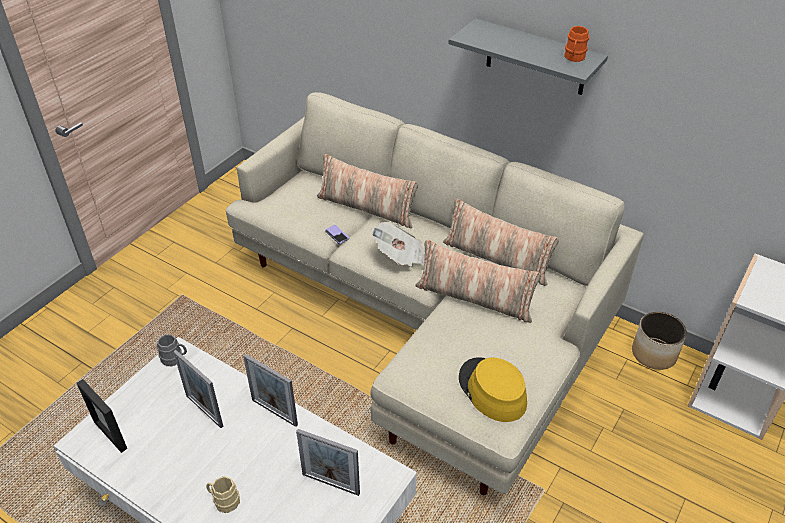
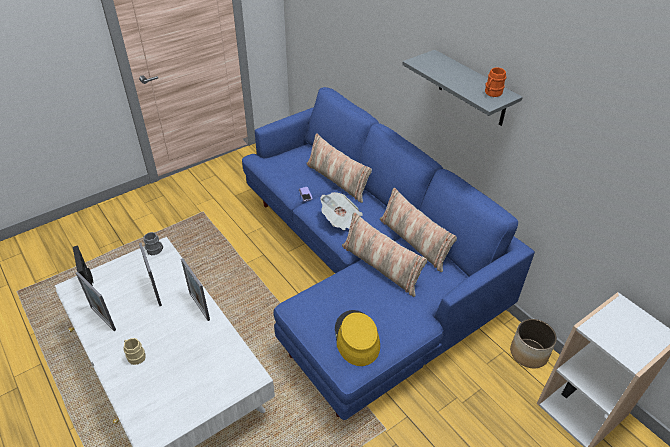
camera: 20 degrees right, 0 degrees up
beige sofa [226,92,644,495] -> blue sofa [242,87,535,420]
picture frame [296,429,360,496] -> picture frame moved to [76,272,116,331]

